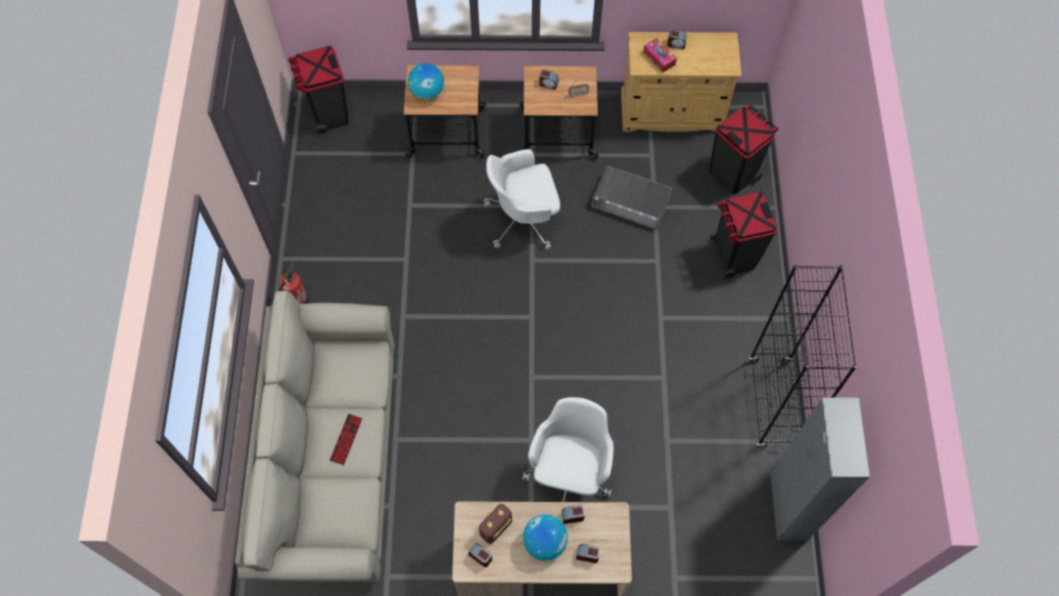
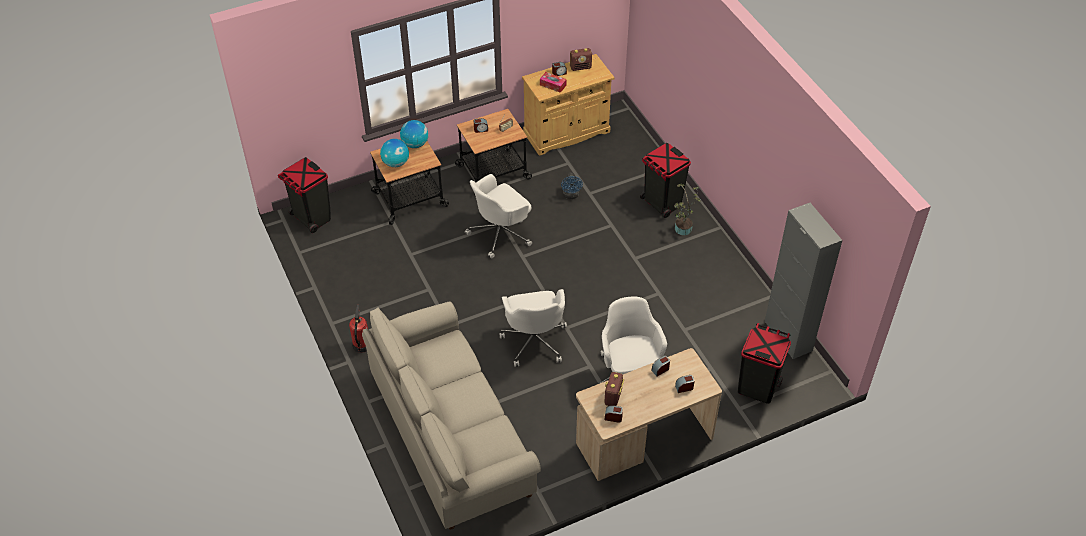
camera: 25 degrees left, 15 degrees down
keyboard [330,414,362,465] -> none
globe [523,514,568,561] -> globe moved to [400,120,428,148]
grey storage box [592,165,672,230] -> blue fan [561,172,583,199]
black trash can [709,104,778,194] -> black trash can moved to [738,323,791,404]
black bookcase [749,265,857,448] -> none
none -> white office chair [499,289,567,367]
none -> radio [570,48,592,71]
none -> potted plant [674,183,701,235]

